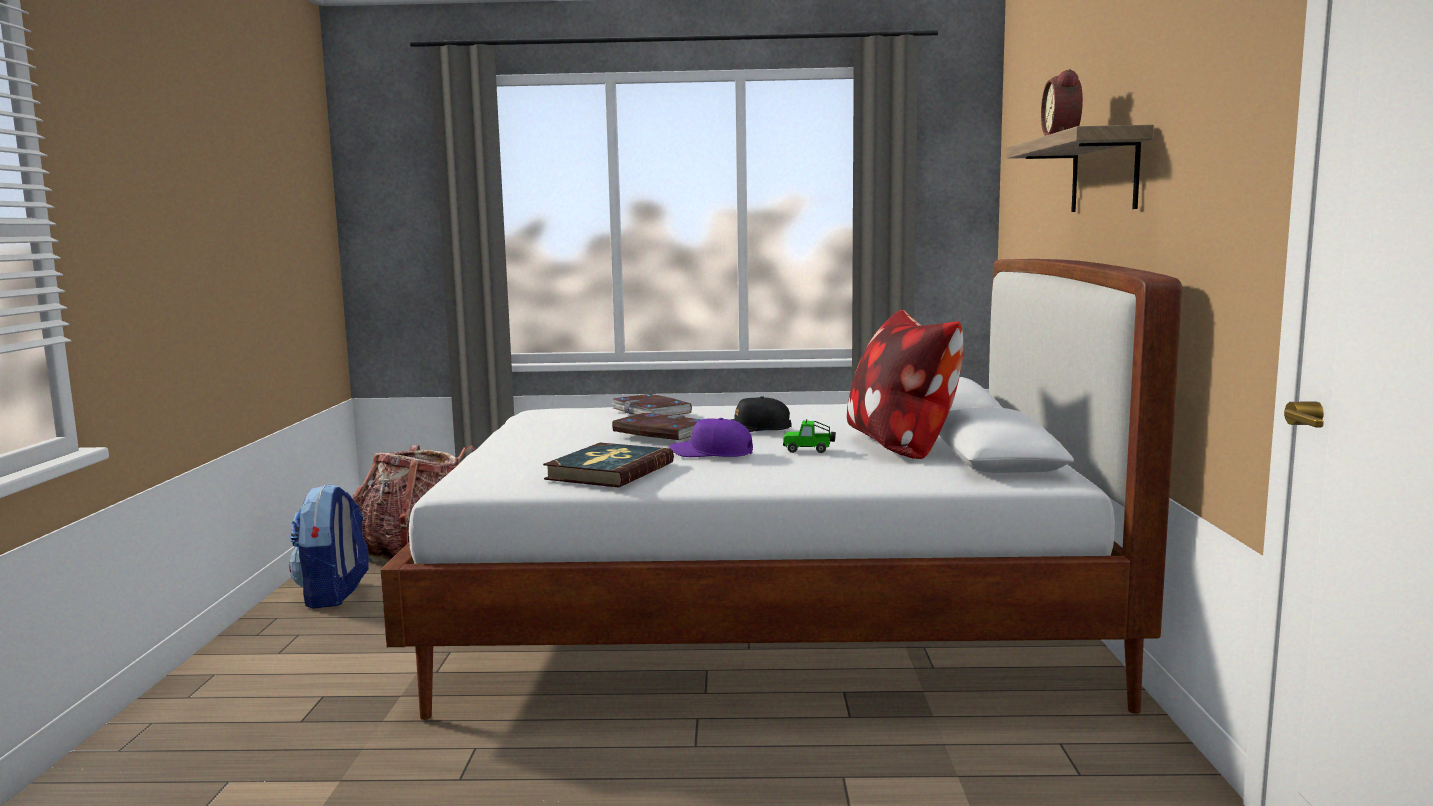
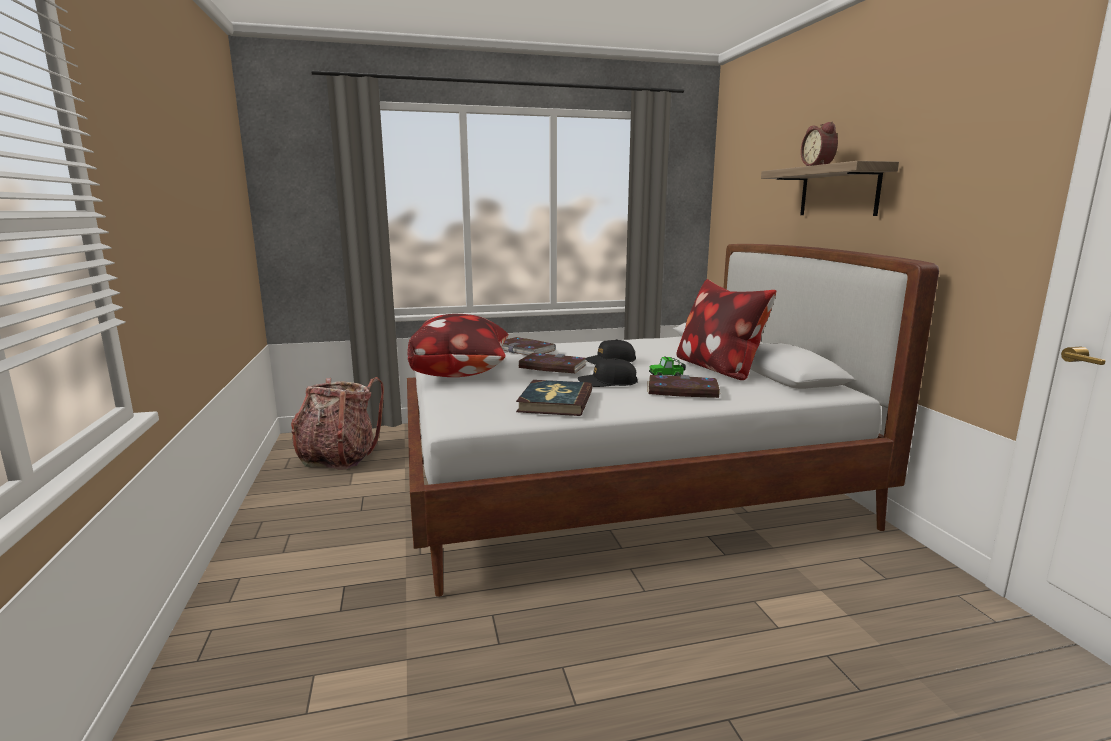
camera: 15 degrees left, 5 degrees up
backpack [289,483,369,609] -> none
purple cap [670,418,753,457] -> black cap [578,358,638,387]
none -> pillow [407,314,508,377]
none -> book [647,375,721,398]

